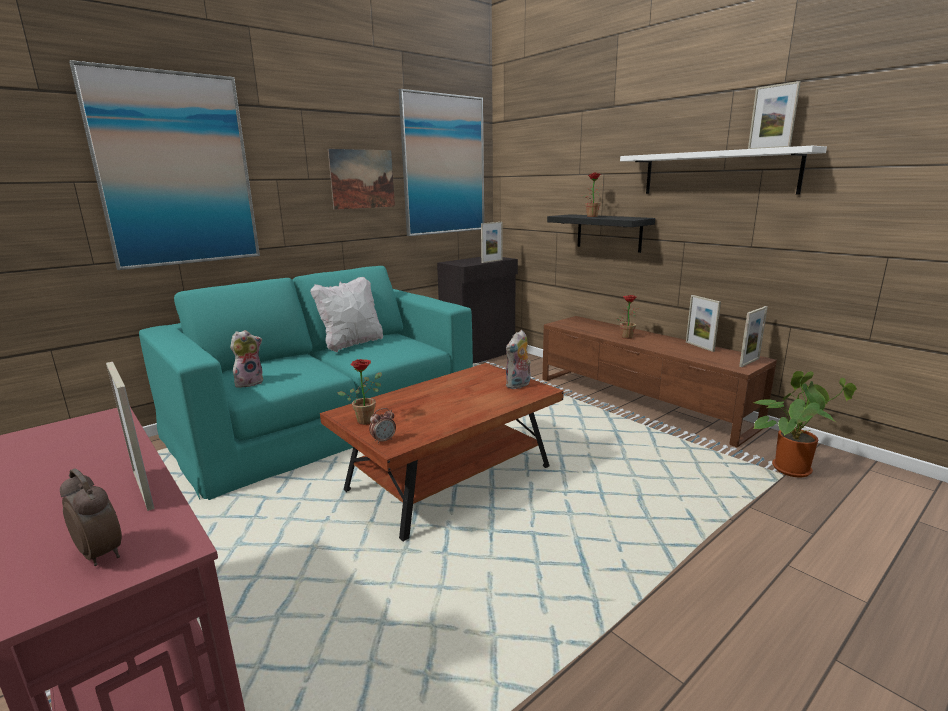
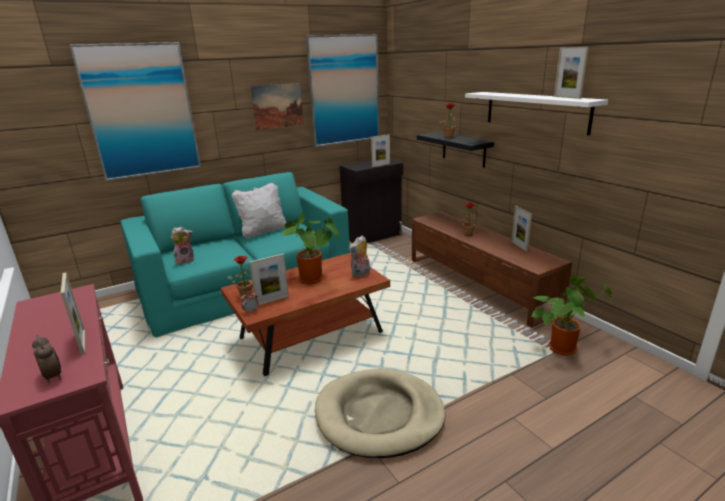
camera: 10 degrees right, 5 degrees up
picture frame [739,306,768,367] -> picture frame moved to [249,254,289,306]
none -> potted plant [281,212,339,284]
none -> beige dog bed [315,369,445,458]

